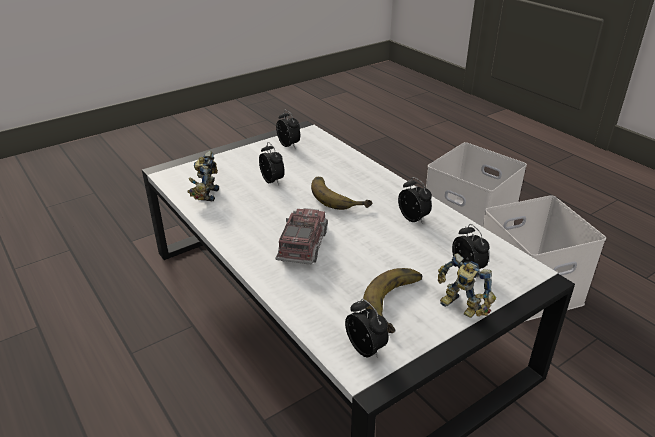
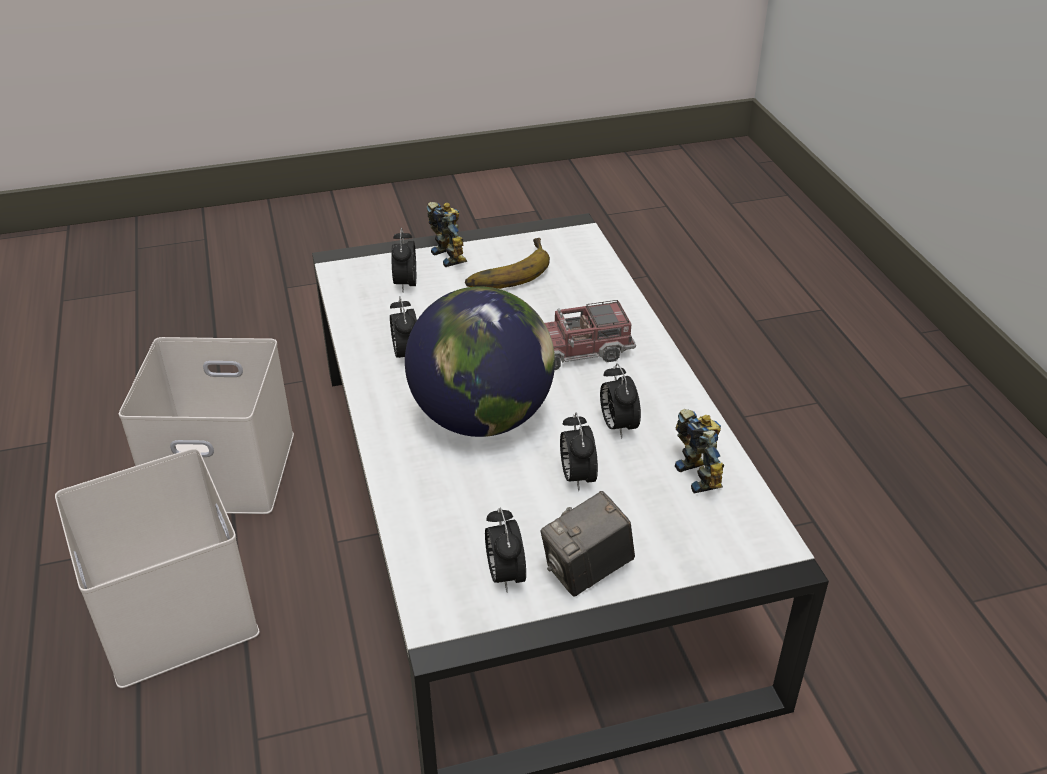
camera: 160 degrees left, 5 degrees up
toy robot [187,151,219,201] -> toy robot turned 45 degrees counterclockwise [675,409,724,493]
toy truck [275,208,328,265] -> toy truck turned 45 degrees clockwise [545,300,636,370]
banana [311,177,373,210] -> globe [405,286,555,437]
alarm clock [345,299,389,358] -> alarm clock moved to [600,363,641,439]
none -> camera [540,491,635,597]

